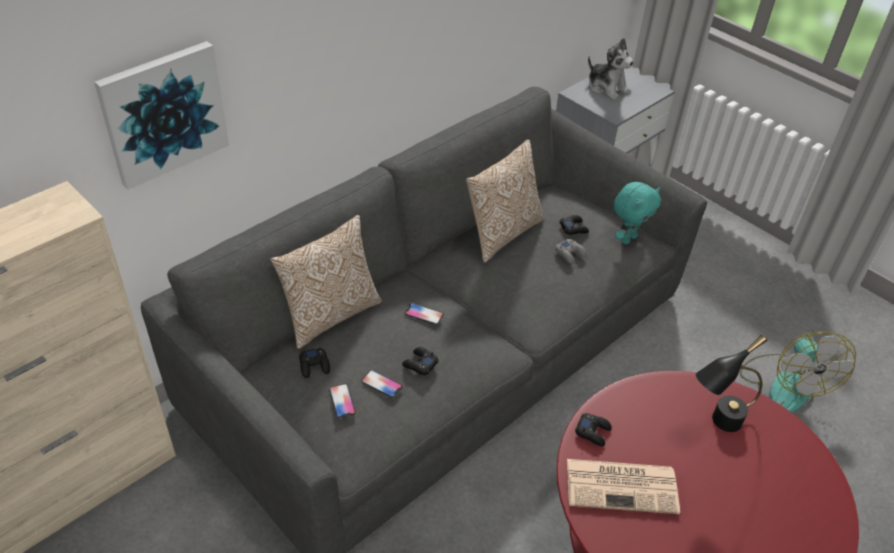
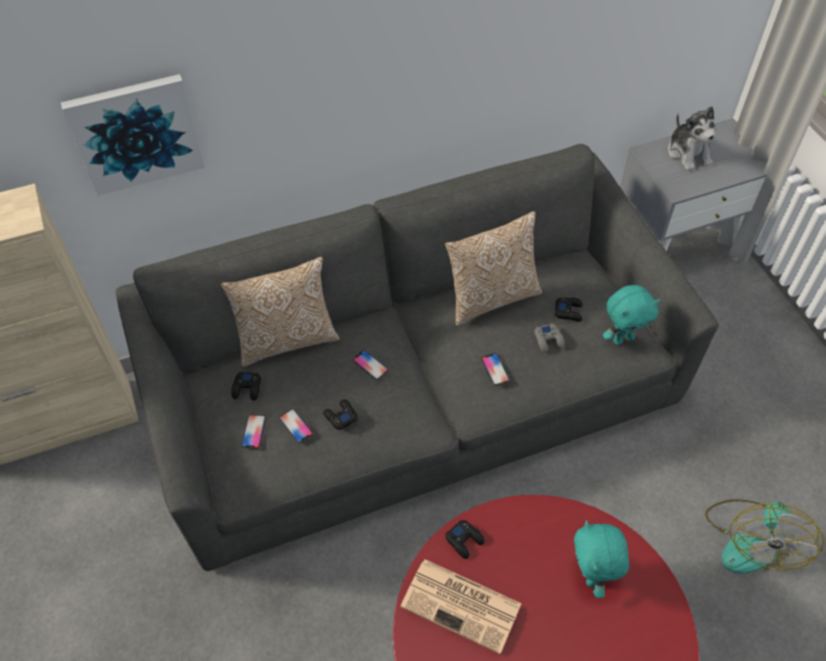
camera: 25 degrees right, 10 degrees up
black table lamp [695,334,768,432] -> turquoise plush toy [574,520,629,598]
none -> phone [481,353,510,386]

